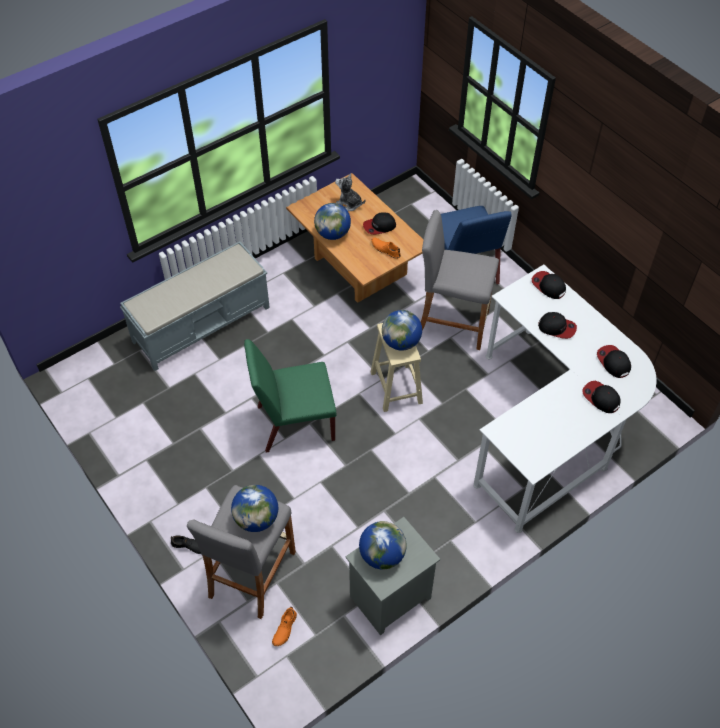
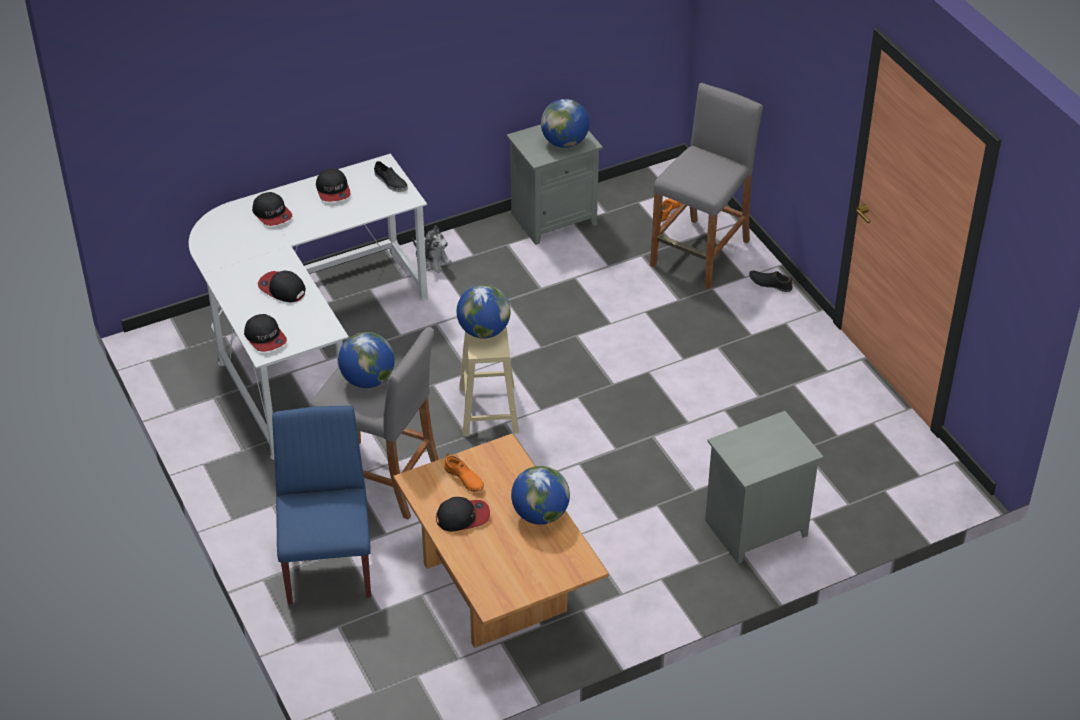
camera: 170 degrees left, 10 degrees down
grey bench [120,241,270,371] -> grey nightstand [705,411,824,564]
globe [231,485,278,532] -> globe moved to [338,332,395,388]
green chair [244,339,337,453] -> none
plush toy [335,174,366,211] -> plush toy moved to [412,225,452,273]
cap [597,345,631,378] -> cap moved to [316,169,351,202]
none -> black shoe [374,161,408,192]

